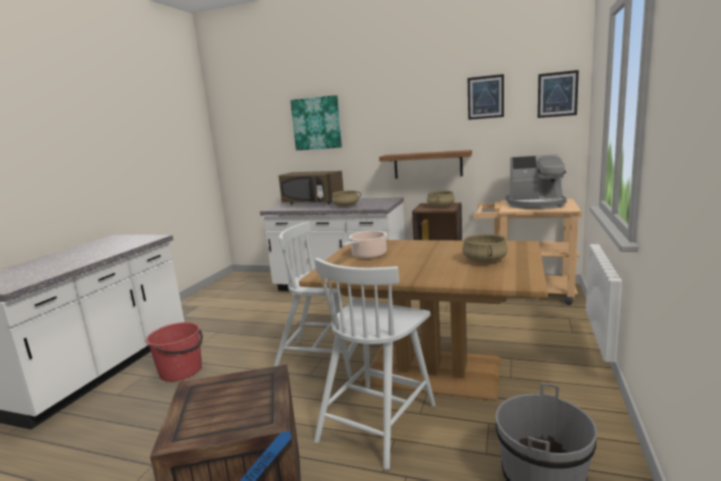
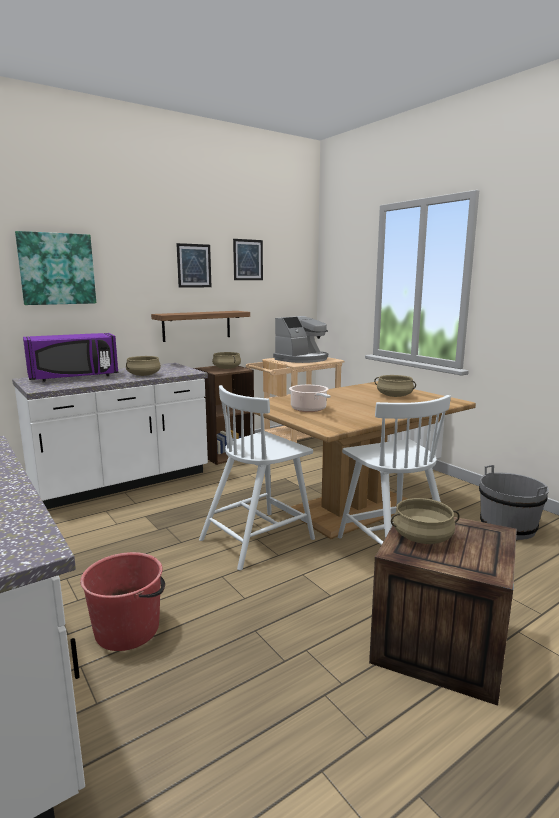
camera: 55 degrees left, 0 degrees up
brown microwave [279,171,344,204] -> purple microwave [23,333,118,382]
picture [538,70,579,118] -> picture moved to [176,243,211,288]
none -> beige cooking pot [391,498,460,544]

